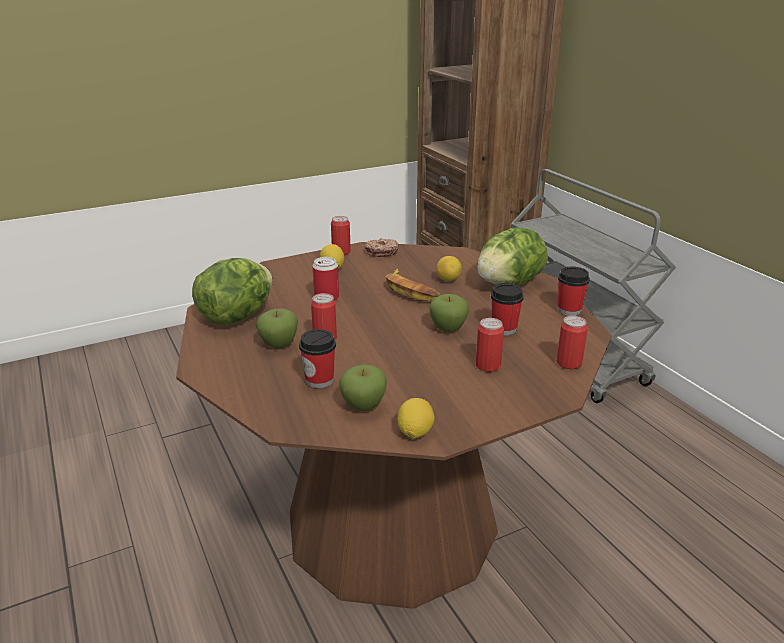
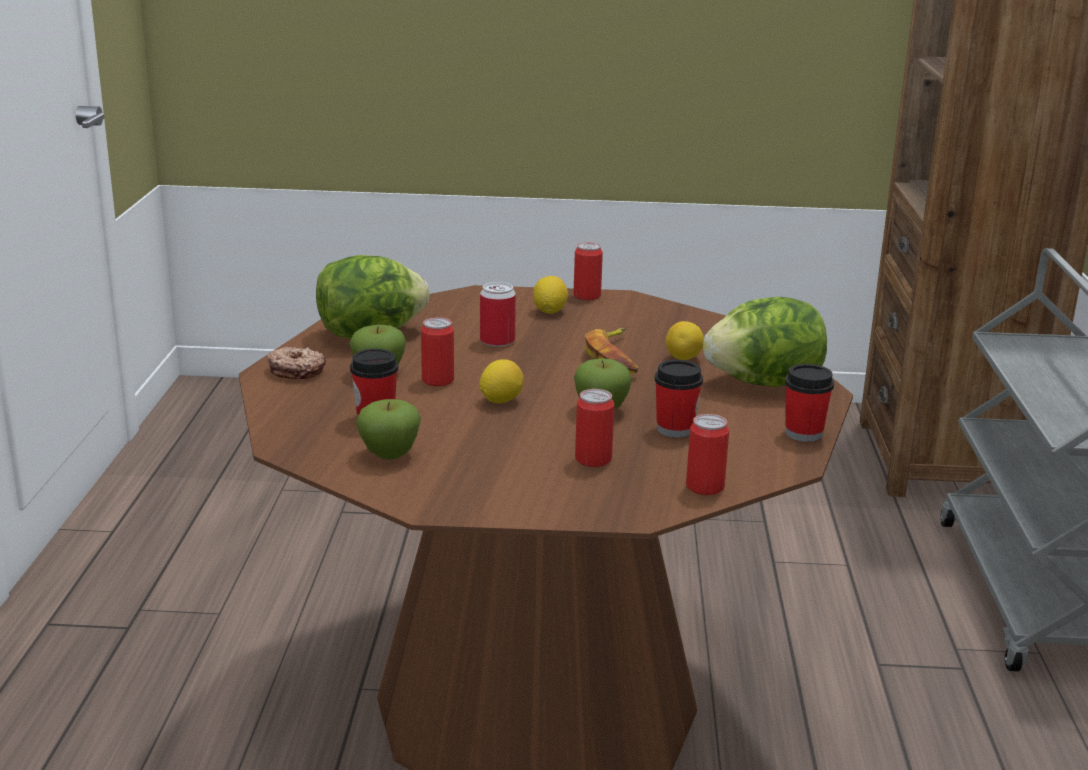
camera: 30 degrees right, 5 degrees down
donut [364,238,399,257] -> donut moved to [267,347,326,379]
lemon [397,398,435,439] -> lemon moved to [479,359,524,403]

